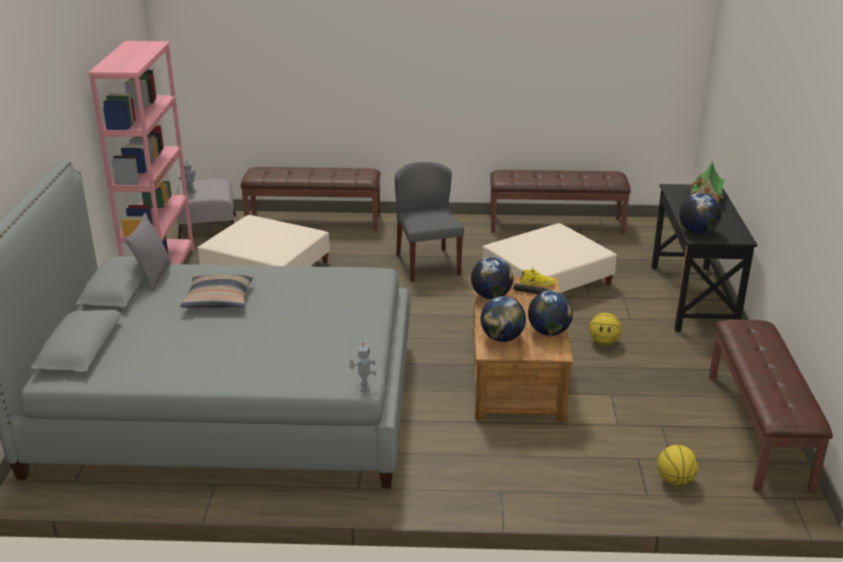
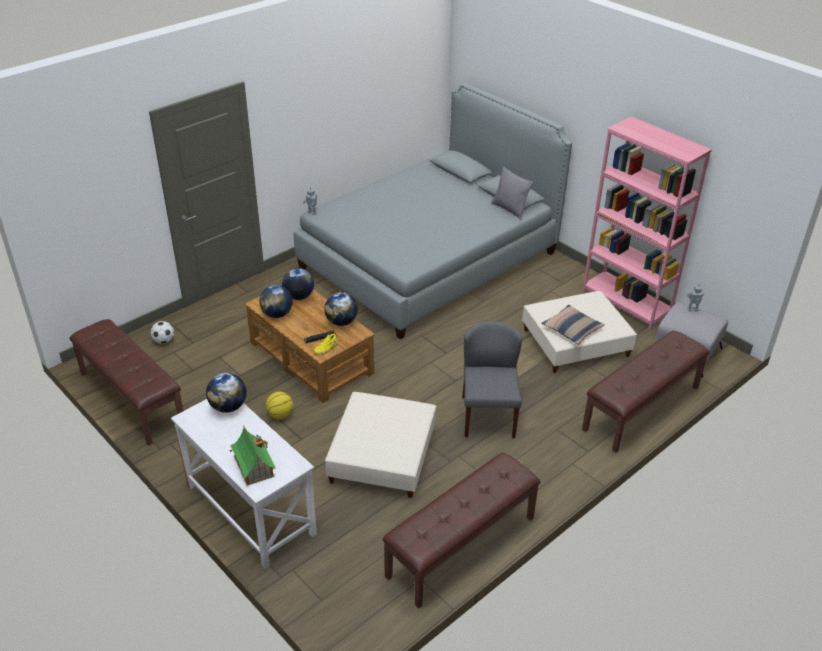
camera: 135 degrees right, 10 degrees up
pillow [180,275,254,308] -> pillow moved to [541,305,605,345]
grey chair [395,162,464,282] -> grey chair turned 120 degrees counterclockwise [462,321,522,438]
black desk [651,184,757,332] -> white desk [171,399,317,569]
basketball [657,445,699,485] -> football [151,321,174,344]

